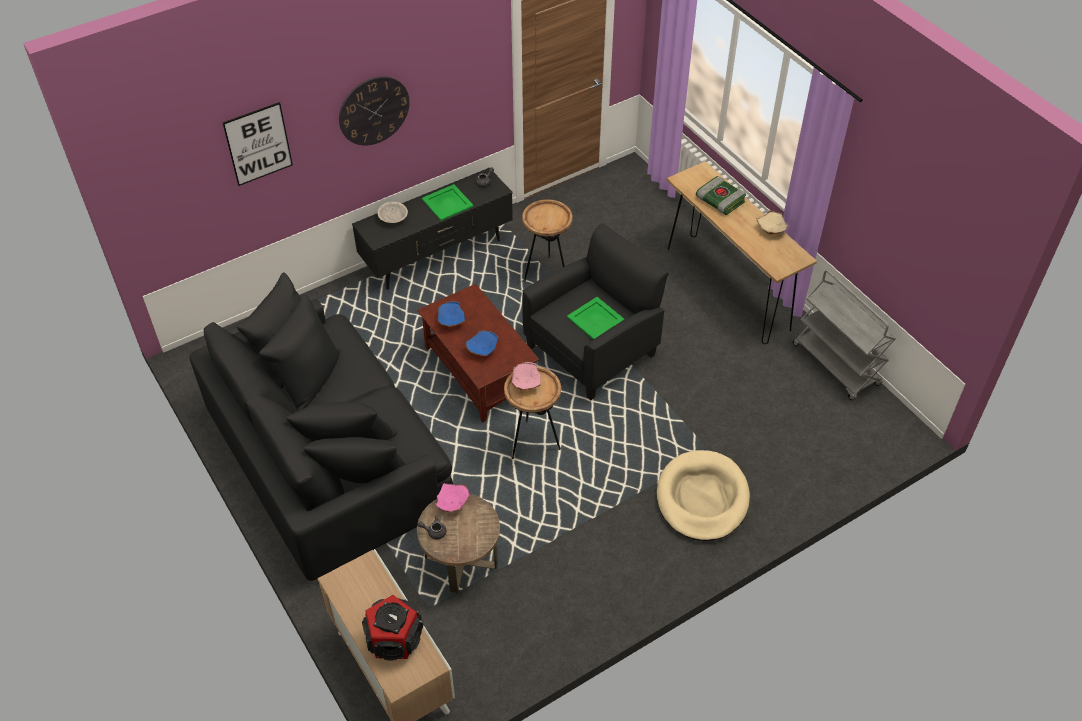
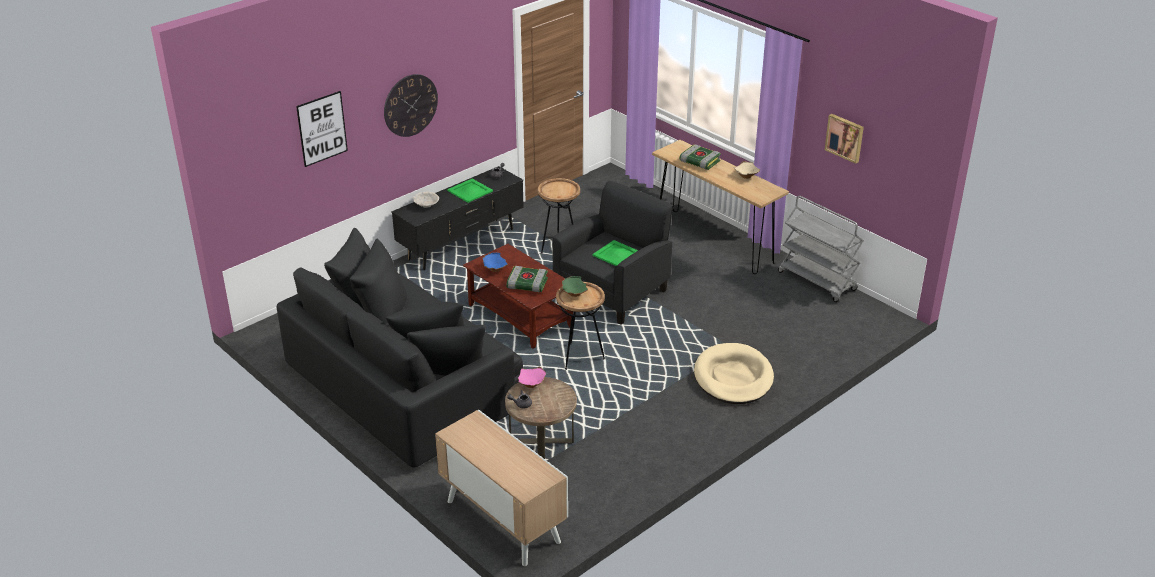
camera: 10 degrees left, 15 degrees down
speaker [362,595,423,661] -> none
blue bowl [466,330,498,356] -> book [506,266,548,292]
pink bowl [511,362,541,390] -> green bowl [562,276,588,297]
none -> picture [825,114,864,164]

